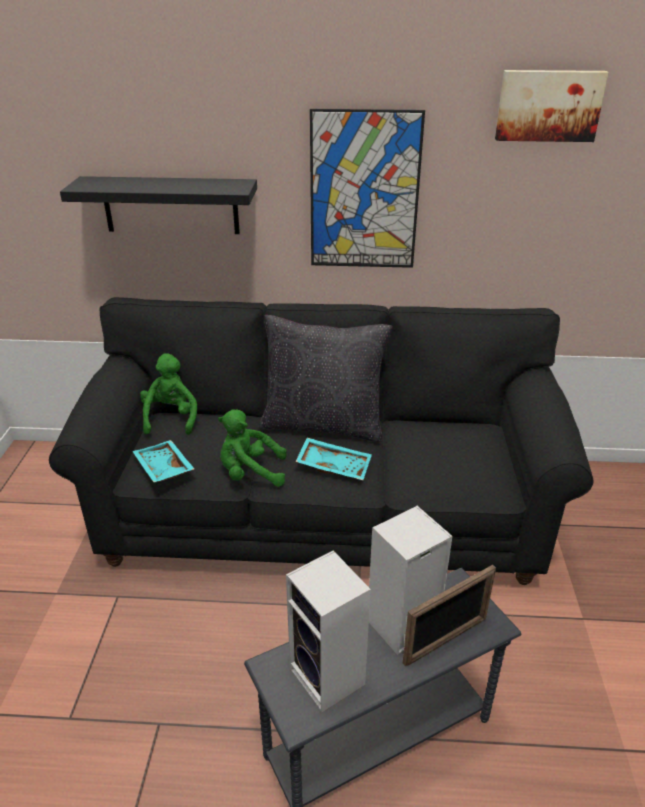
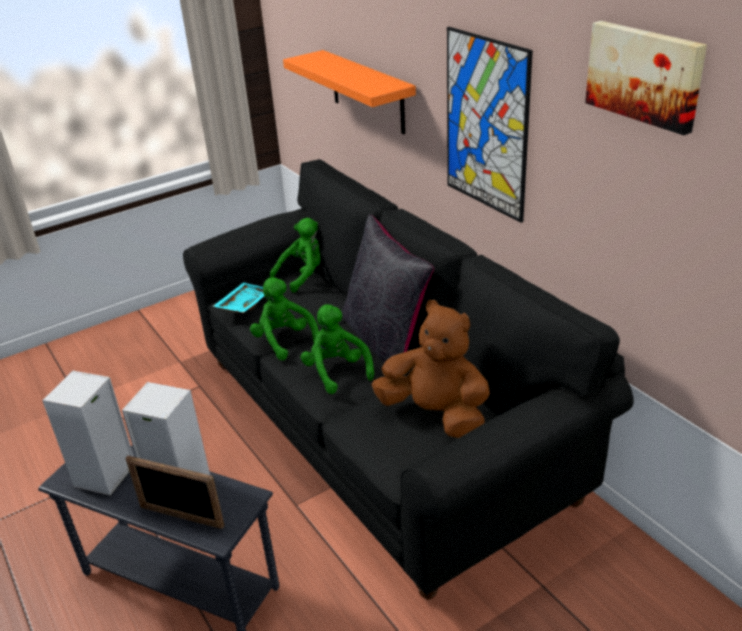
camera: 55 degrees right, 0 degrees up
black shelf [60,176,257,234] -> orange shelf [283,50,416,134]
turquoise tray [295,437,372,480] -> green plush toy [300,304,374,394]
none -> brown plush toy [371,300,490,438]

